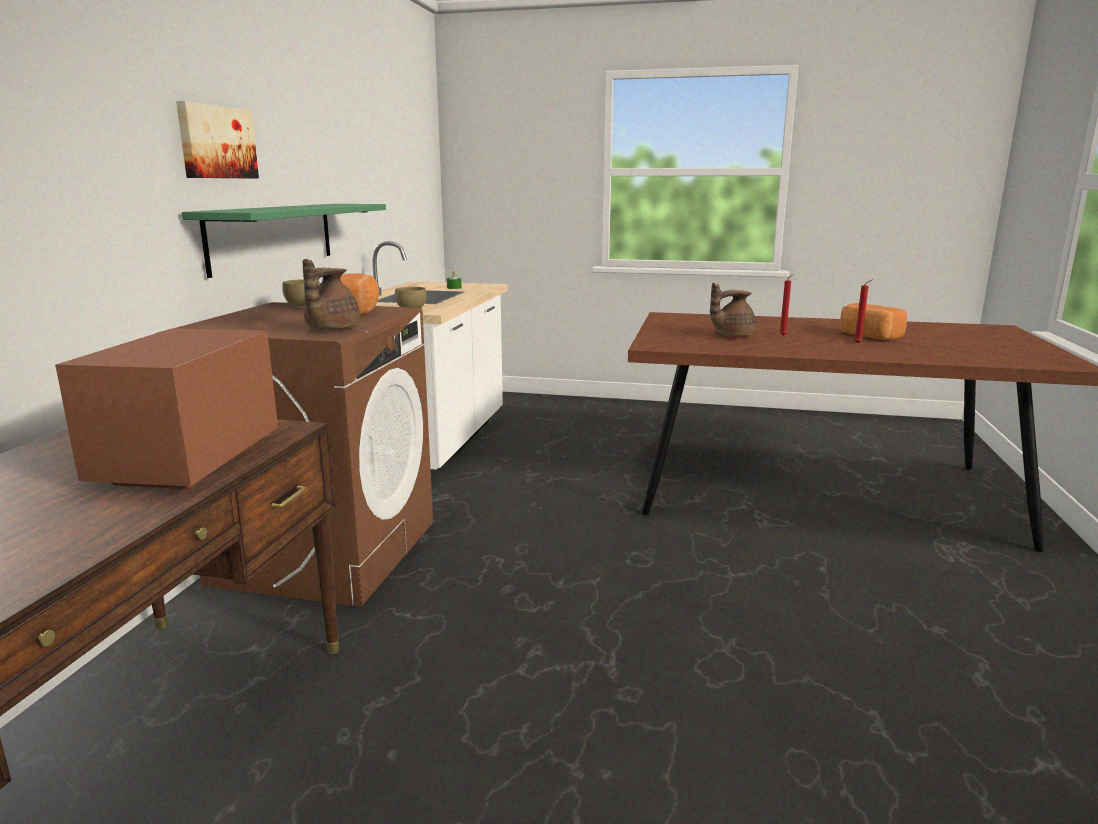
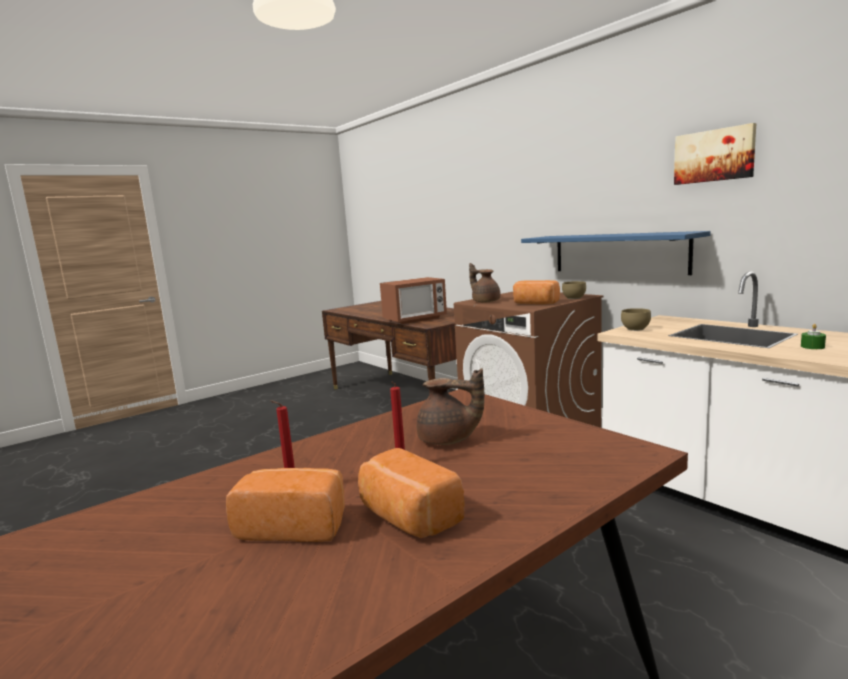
camera: 130 degrees right, 5 degrees down
microwave [55,328,278,489] -> microwave turned 105 degrees clockwise [380,277,447,324]
picture [176,101,259,178] -> picture moved to [674,123,756,185]
green shelf [182,204,386,278] -> blue shelf [521,231,711,275]
brown teapot [710,283,756,337] -> brown teapot turned 90 degrees clockwise [417,368,485,445]
none -> bread [358,448,465,538]

